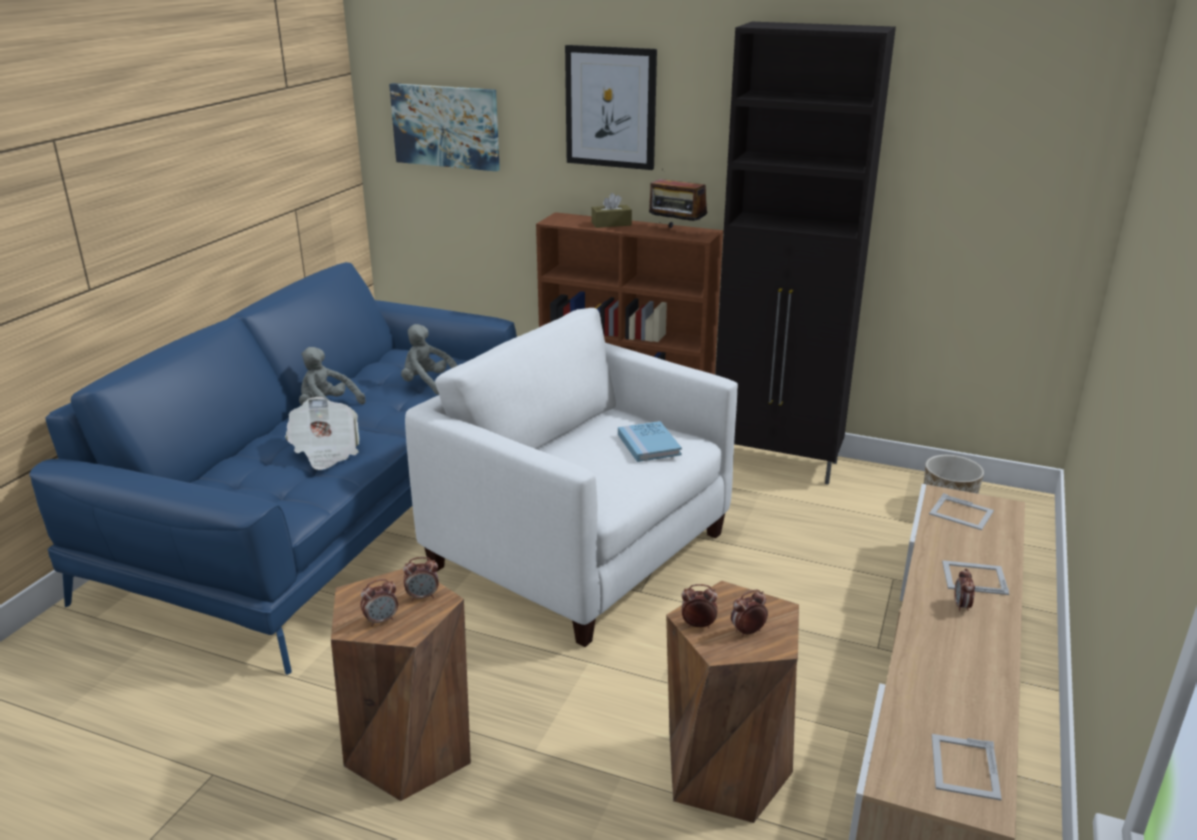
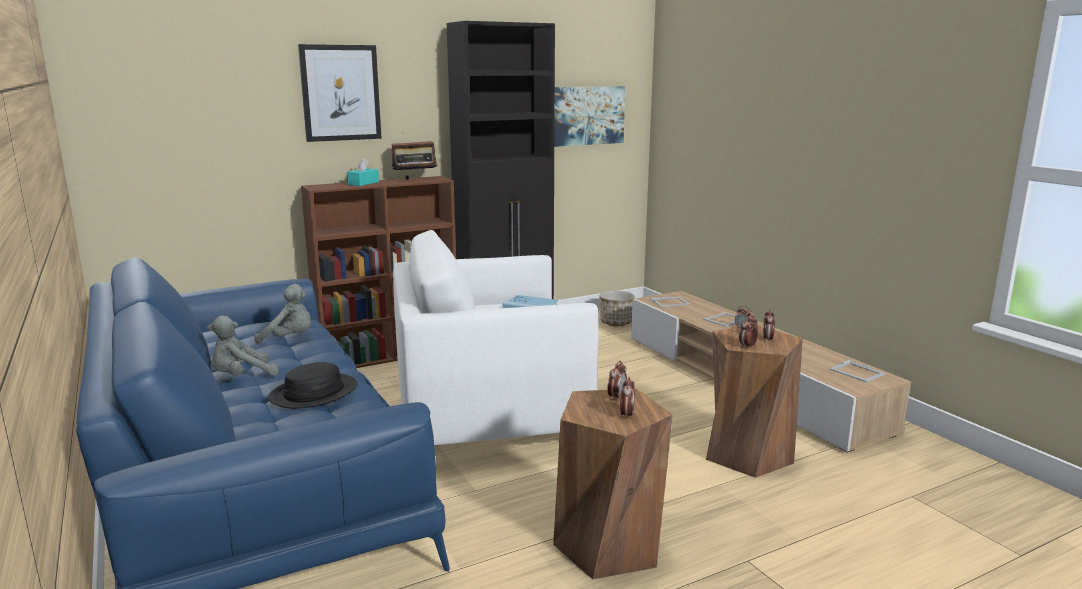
camera: 50 degrees left, 10 degrees down
newspaper [285,397,359,470] -> black hat [268,362,357,408]
picture [389,83,500,172] -> picture moved to [554,86,625,147]
grey plush toy [401,324,458,395] -> grey plush toy turned 150 degrees counterclockwise [254,284,311,345]
brown tissue box [591,193,632,228] -> turquoise tissue box [347,158,379,186]

